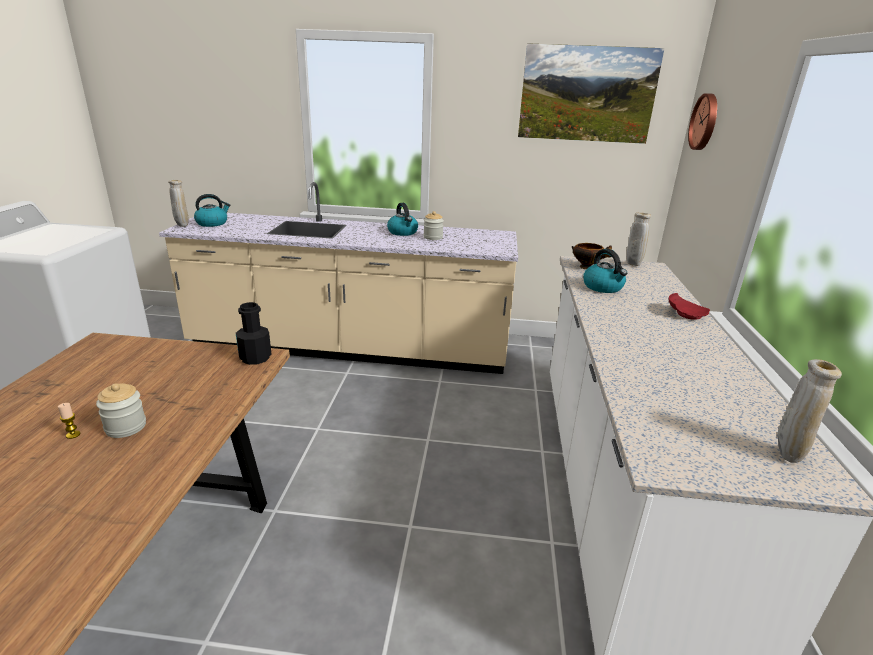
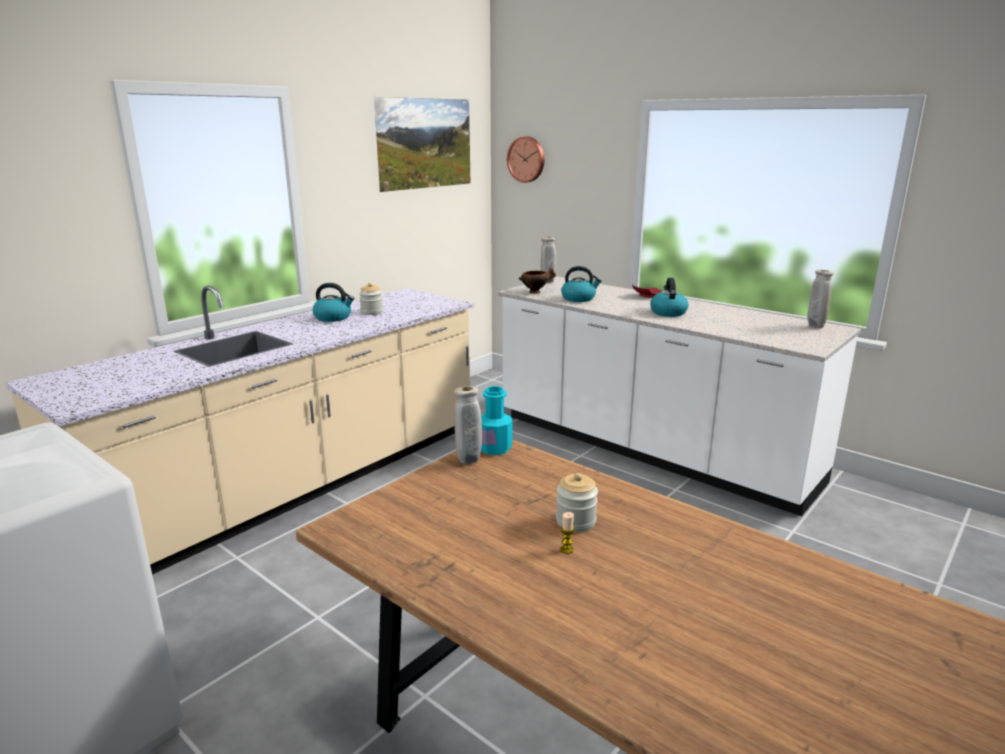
camera: 55 degrees left, 5 degrees down
beige vase [168,180,189,227] -> beige vase moved to [454,386,482,464]
kettle [194,194,231,227] -> kettle moved to [650,278,689,317]
black bottle [236,302,271,365] -> turquoise bottle [481,386,512,455]

